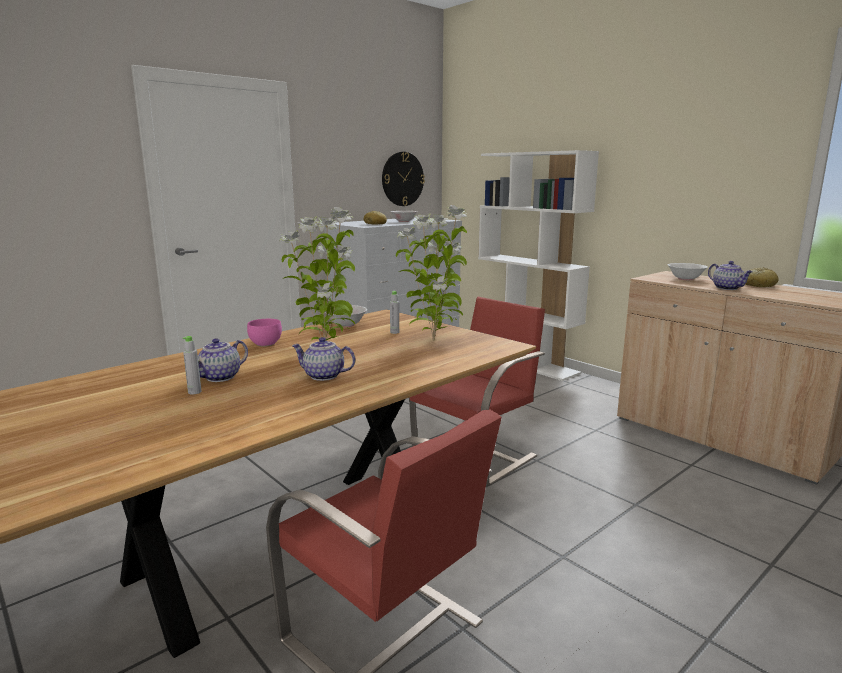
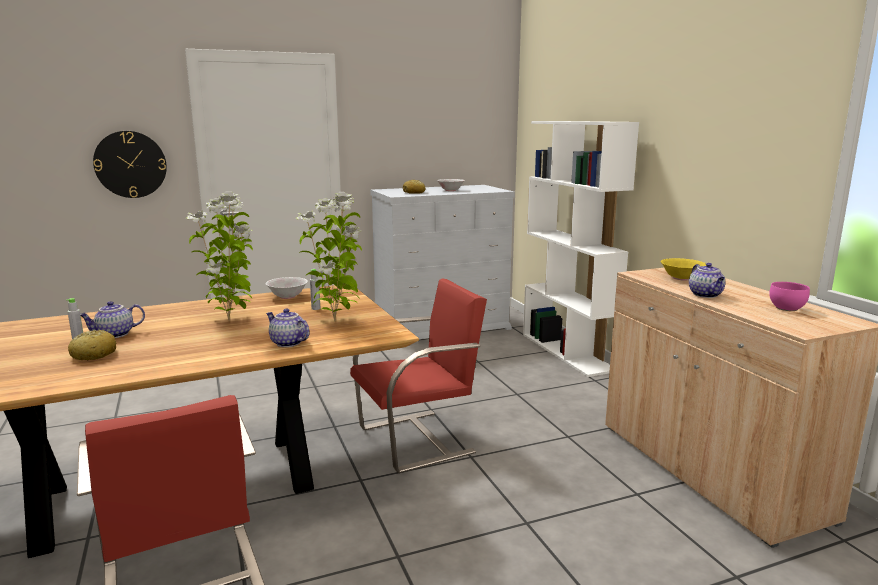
camera: 20 degrees right, 0 degrees up
pink bowl [247,319,282,347] -> pink bowl moved to [769,282,810,311]
teapot [292,337,355,381] -> teapot moved to [266,309,309,347]
wall clock [382,152,425,206] -> wall clock moved to [93,131,167,198]
white bowl [668,263,708,280] -> yellow bowl [661,258,706,281]
bread [745,267,779,287] -> bread moved to [68,330,117,360]

